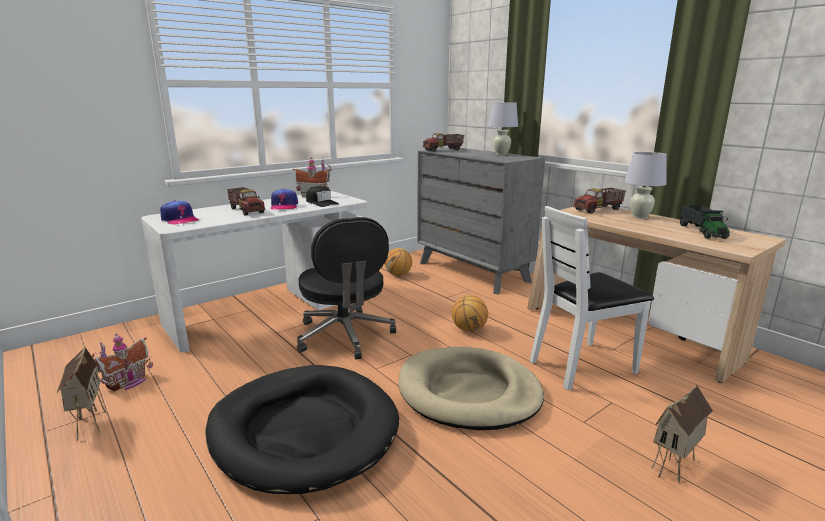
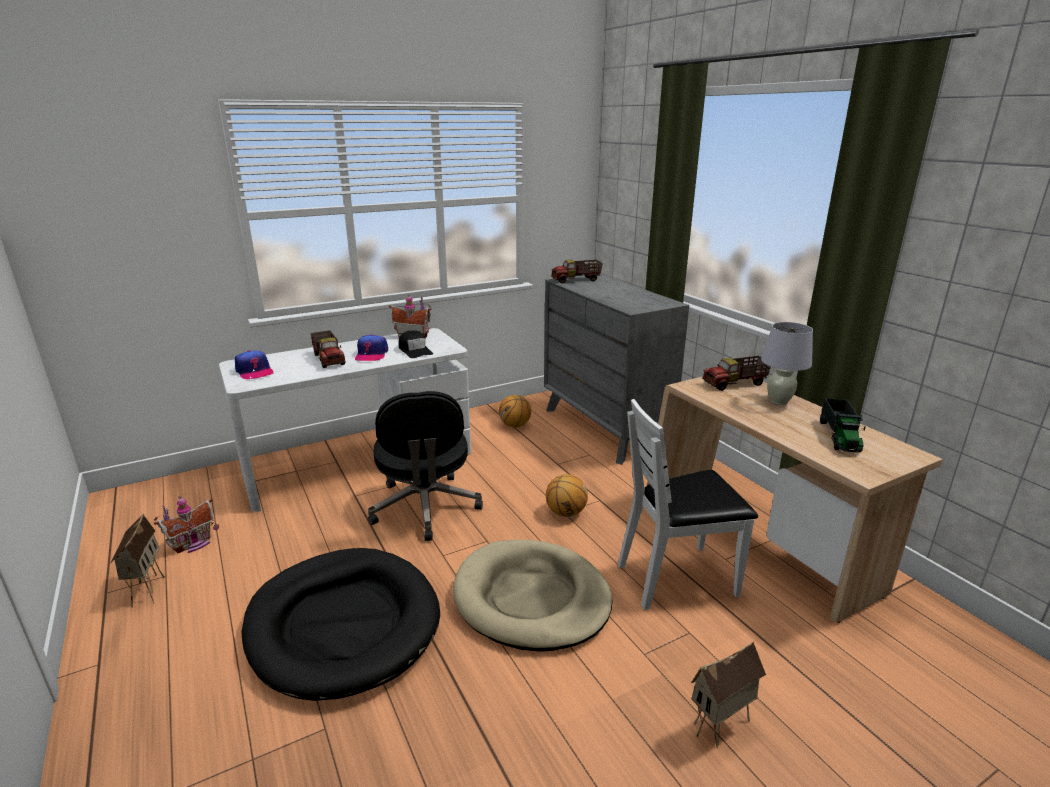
camera: 10 degrees right, 5 degrees up
white table lamp [488,102,518,155] -> none

